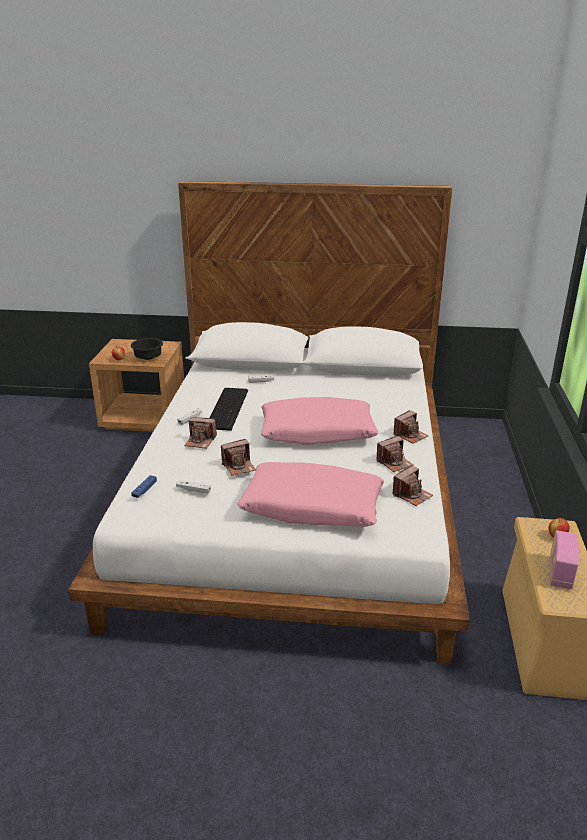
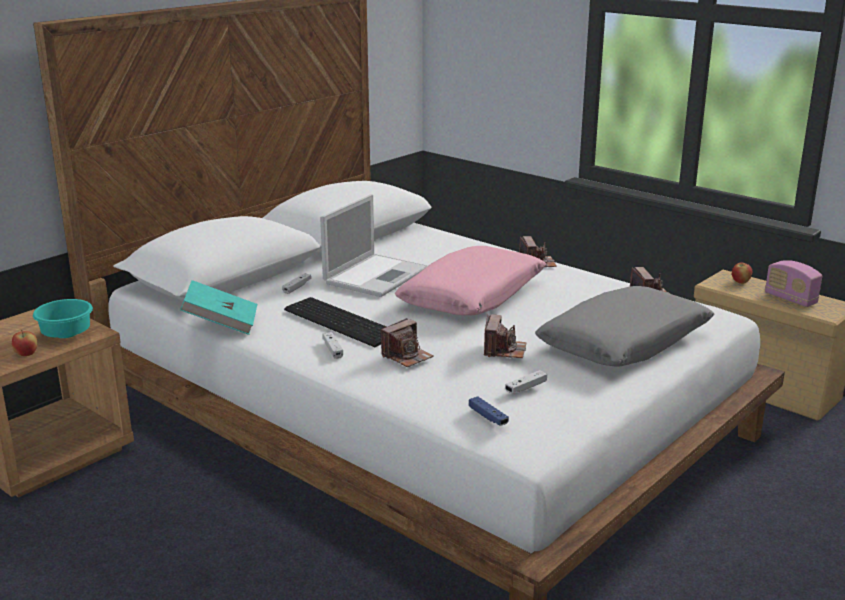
camera: 55 degrees left, 5 degrees down
black bowl [131,338,163,360] -> turquoise bowl [33,299,93,338]
pink pillow [237,462,384,527] -> grey pillow [535,286,714,367]
camera [376,435,413,472] -> none
none -> turquoise book [180,280,257,335]
none -> laptop [320,194,427,297]

